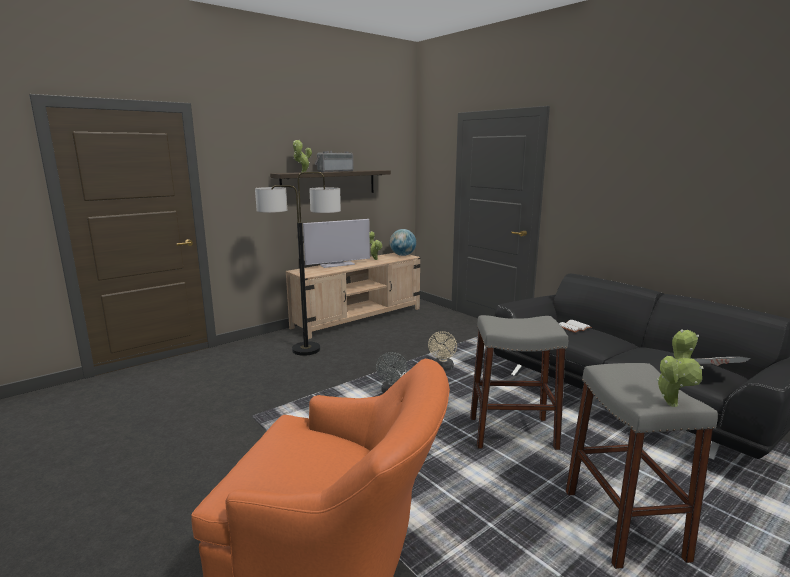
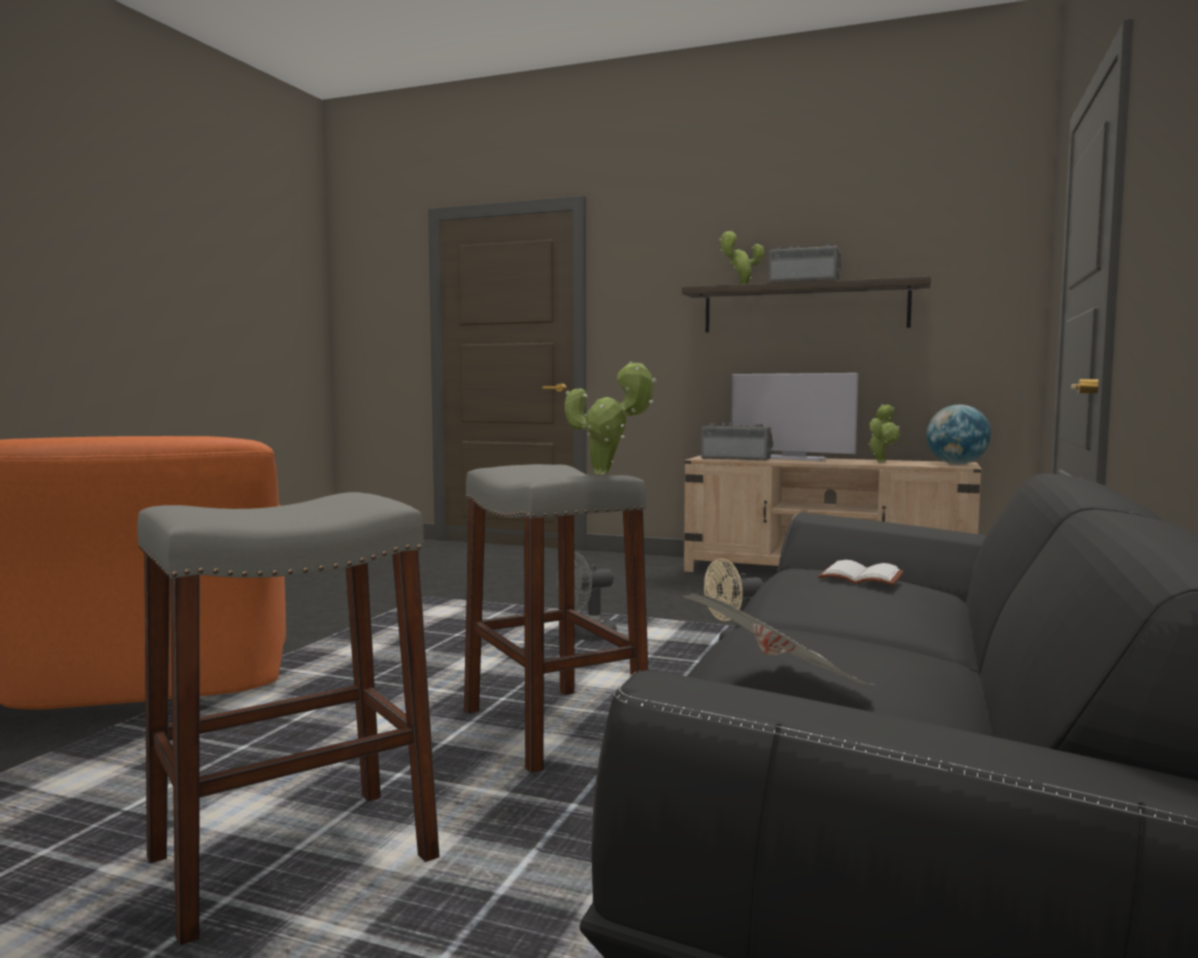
camera: 60 degrees right, 10 degrees down
floor lamp [255,172,341,356] -> none
potted plant [656,330,704,407] -> potted plant moved to [565,361,657,475]
none -> radio [701,422,773,461]

